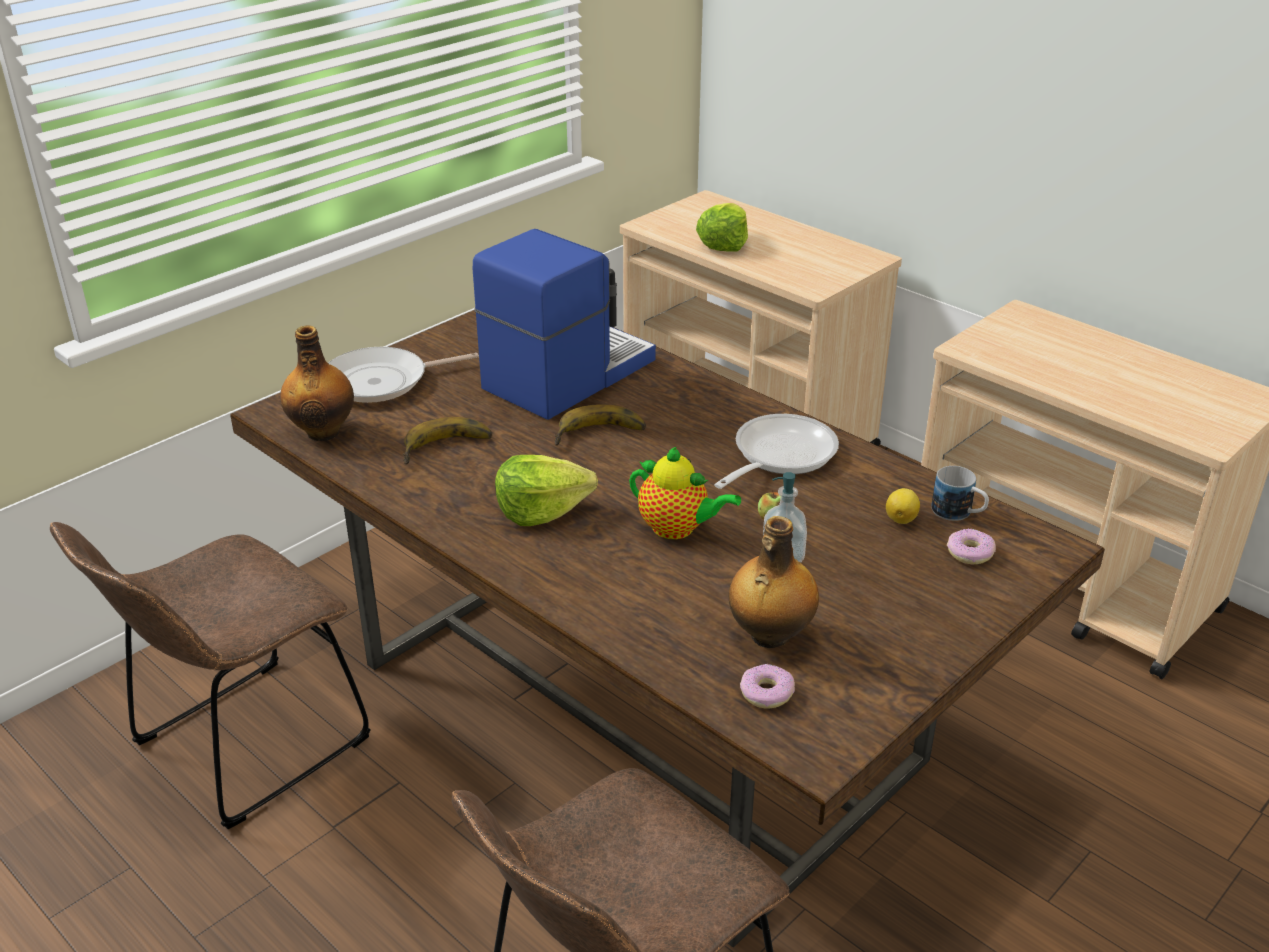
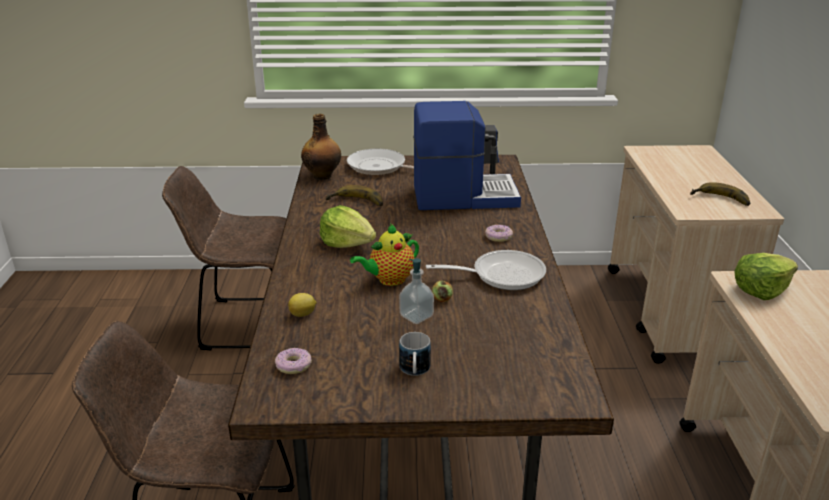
camera: 45 degrees right, 5 degrees down
banana [554,404,646,446] -> banana moved to [690,182,750,206]
teapot [629,447,741,539] -> teapot turned 75 degrees clockwise [350,224,419,286]
lettuce [696,203,748,252] -> lettuce moved to [734,253,798,300]
bottle [728,516,819,648] -> none
lemon [886,488,920,524] -> lemon moved to [288,293,317,317]
mug [931,466,989,521] -> mug moved to [399,332,431,376]
donut [947,528,996,564] -> donut moved to [485,225,513,242]

